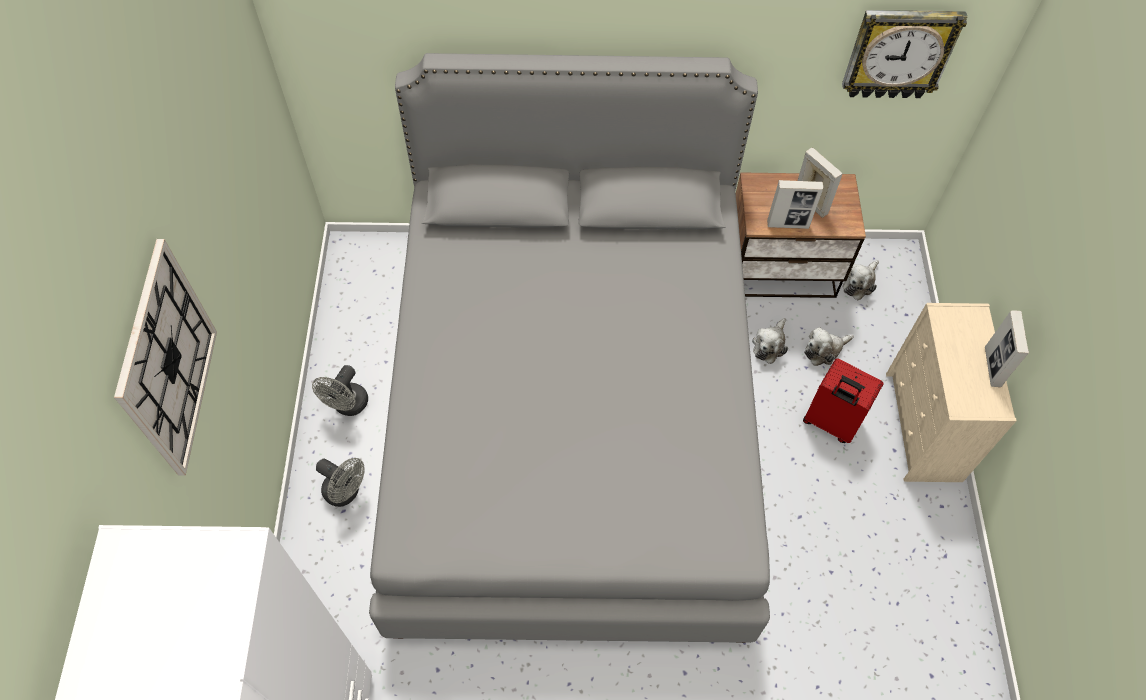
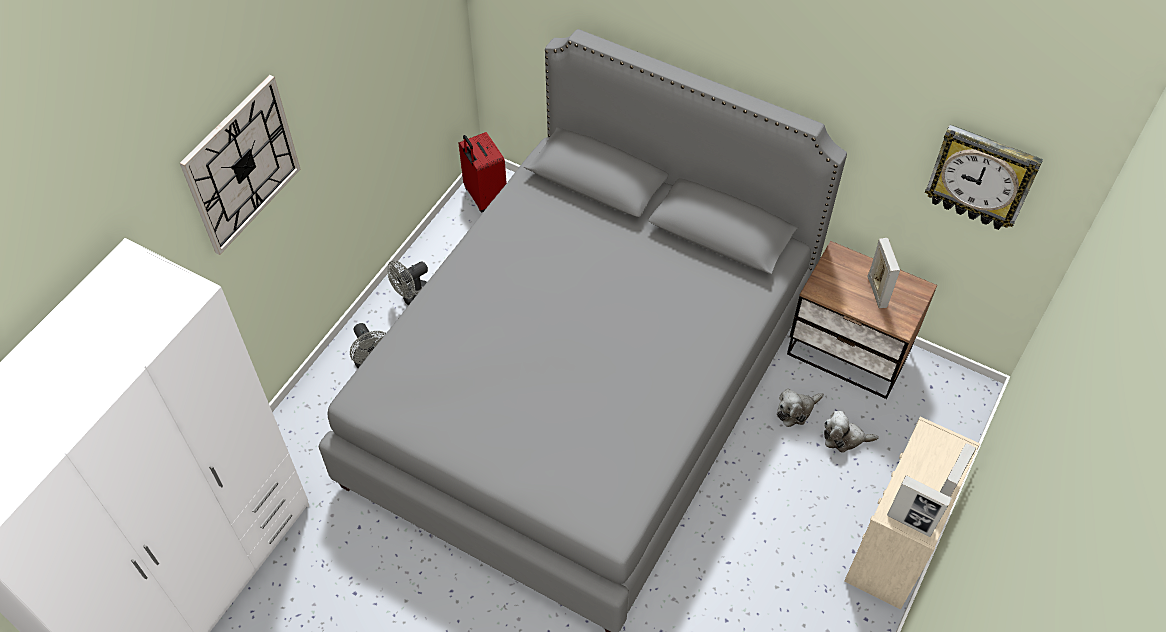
camera: 30 degrees right, 5 degrees down
picture frame [767,180,823,229] -> picture frame moved to [887,475,952,537]
red suitcase [803,358,884,443] -> red suitcase moved to [459,132,507,212]
plush toy [842,260,879,300] -> none

